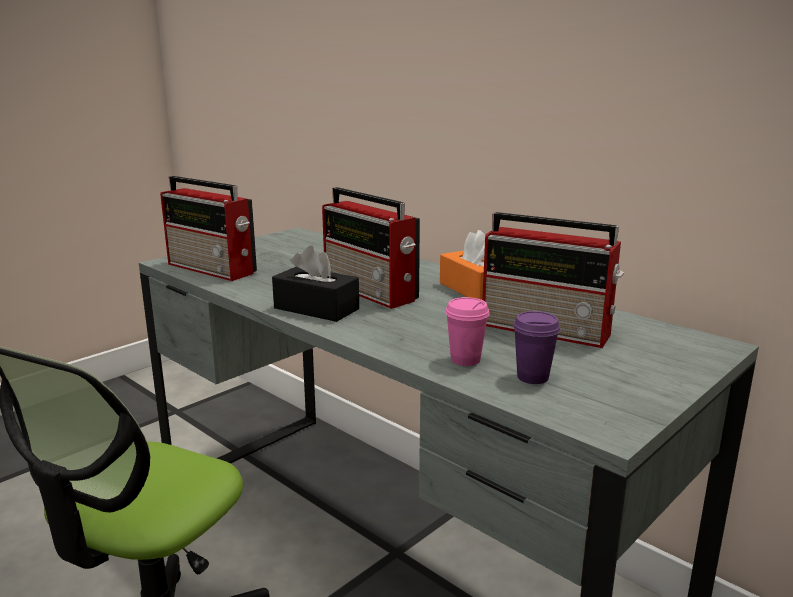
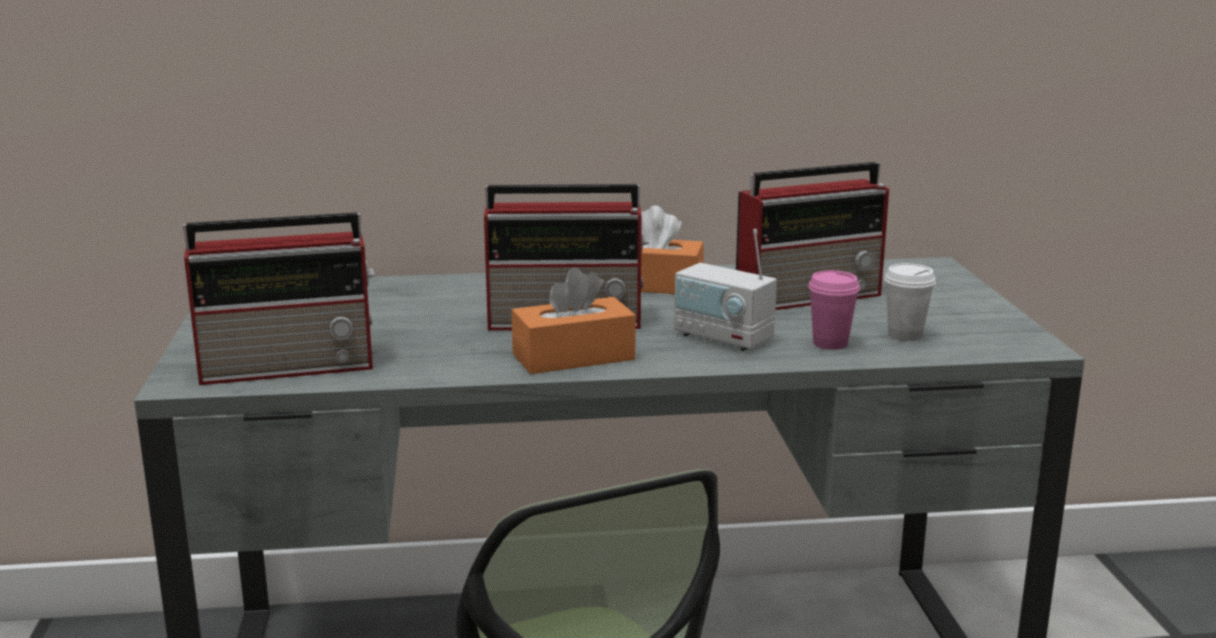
camera: 50 degrees left, 0 degrees up
black tissue box [272,246,359,322] -> orange tissue box [512,267,636,374]
purple cup [513,311,560,384] -> white cup [884,263,936,341]
none -> radio [674,229,777,351]

